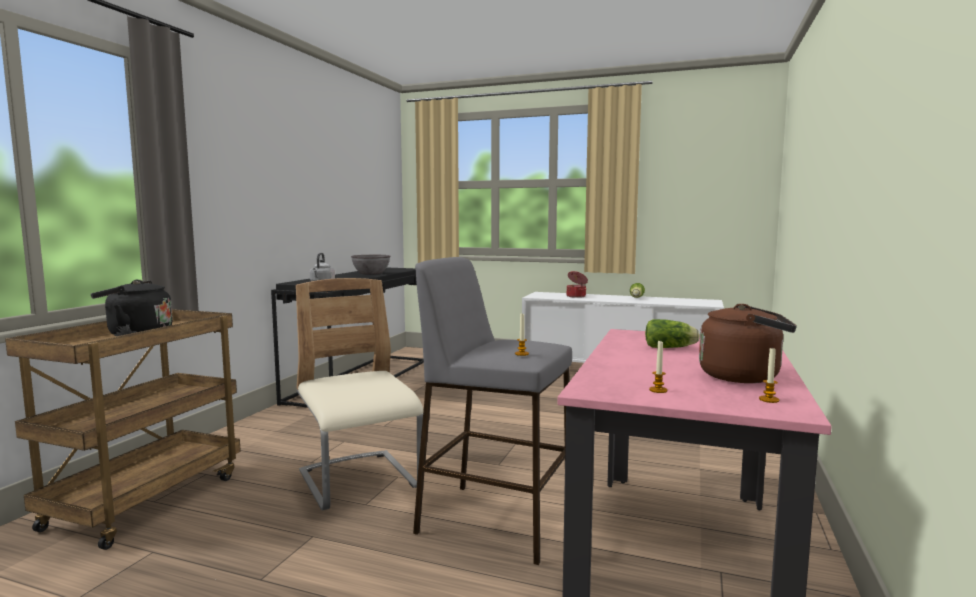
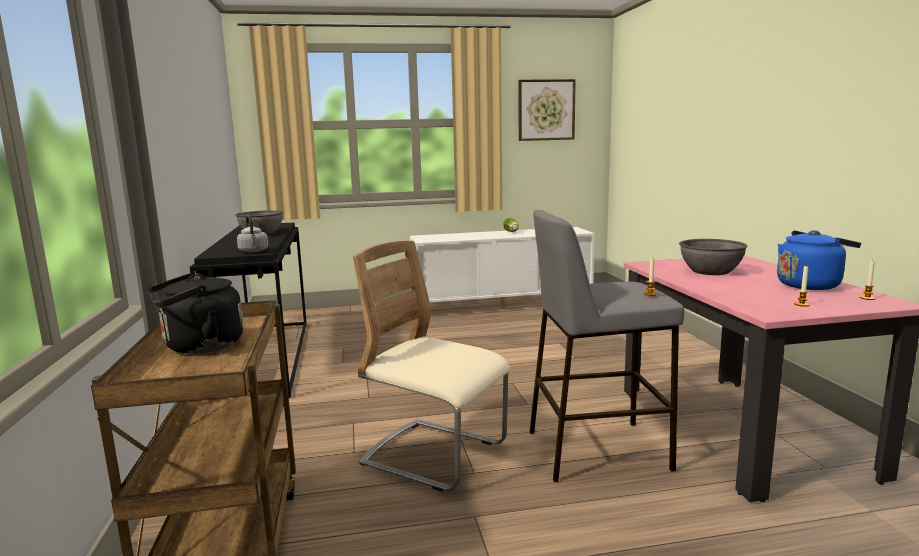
camera: 30 degrees left, 5 degrees up
cooking pot [567,271,588,298] -> none
lettuce [645,319,700,348] -> grey bowl [679,239,748,275]
brown kettle [699,304,797,383] -> blue kettle [777,230,861,290]
none -> picture [518,79,576,141]

